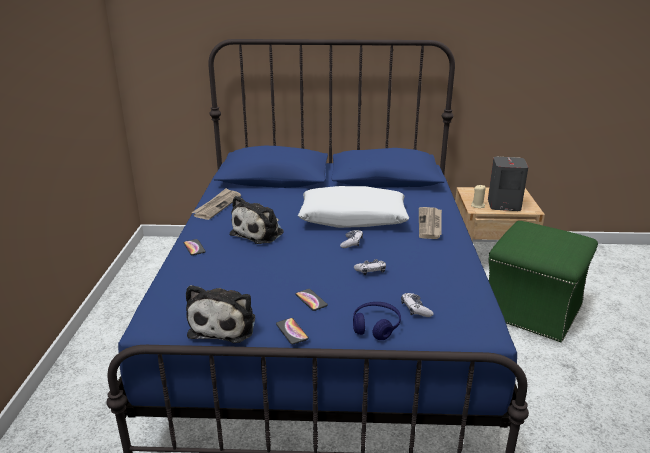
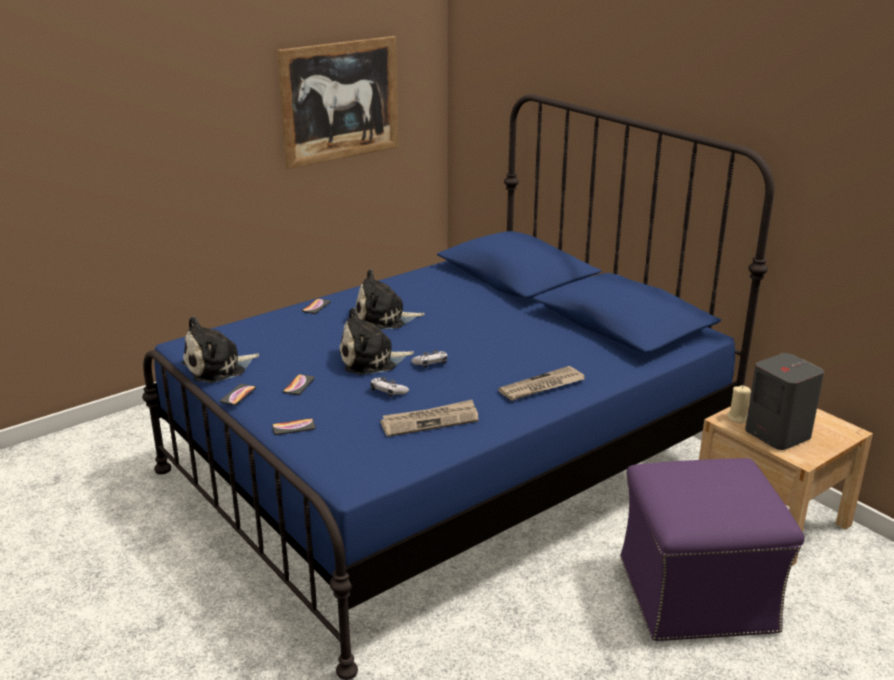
camera: 50 degrees right, 0 degrees up
newspaper [191,188,241,220] -> newspaper moved to [380,400,479,437]
white pillow [298,186,409,228] -> none
blue headphones [353,302,401,340] -> phone [272,418,316,435]
game controller [401,293,434,317] -> none
green ottoman [488,221,598,342] -> purple ottoman [620,458,805,641]
none -> picture [277,36,398,169]
none -> plush toy [339,307,414,375]

